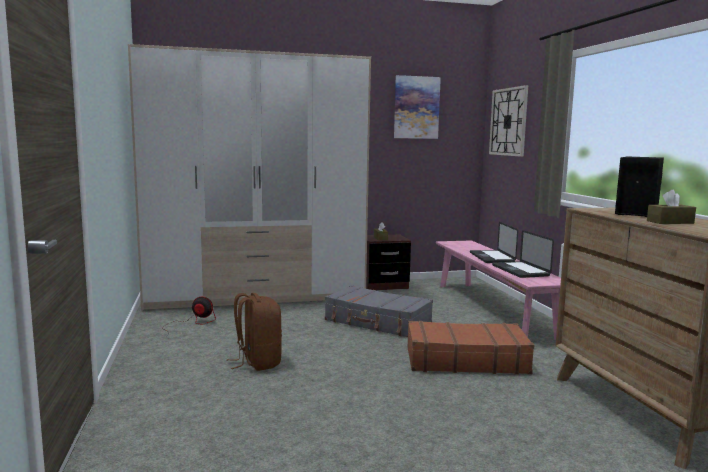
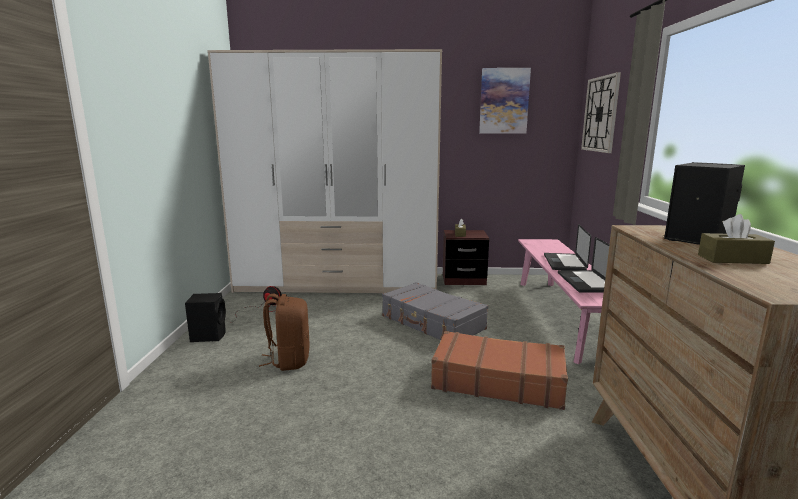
camera: 15 degrees right, 5 degrees up
none -> black speaker [185,293,226,342]

